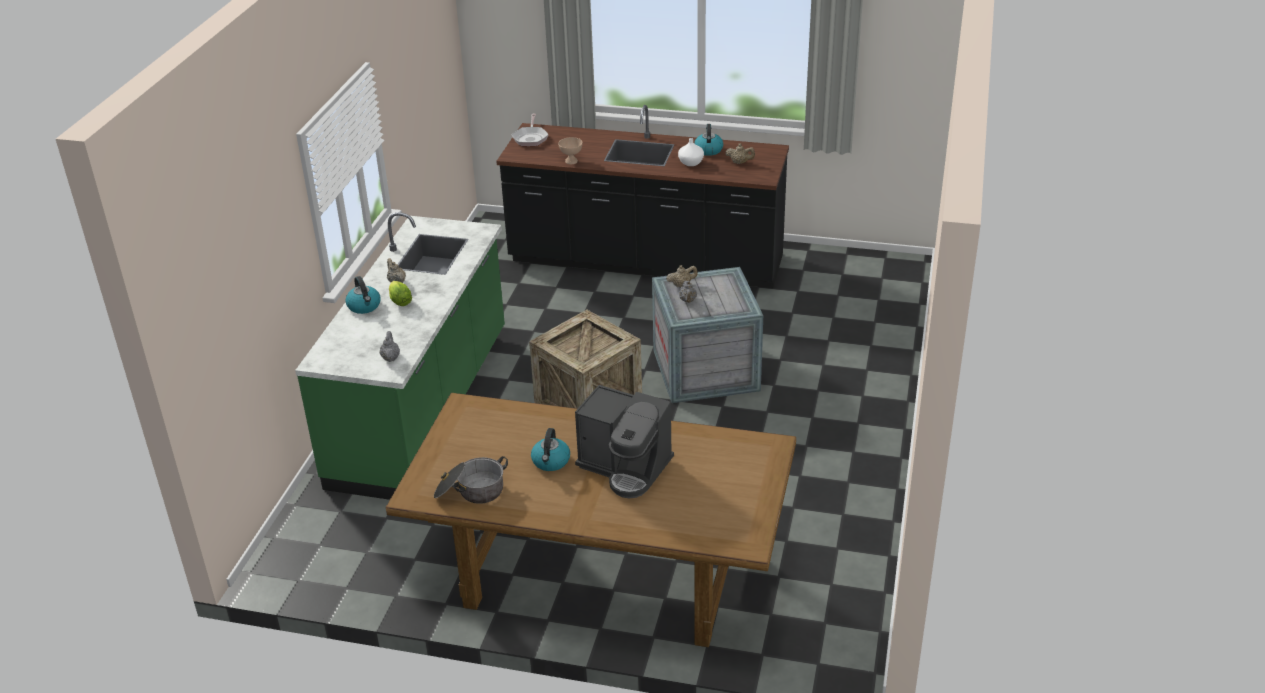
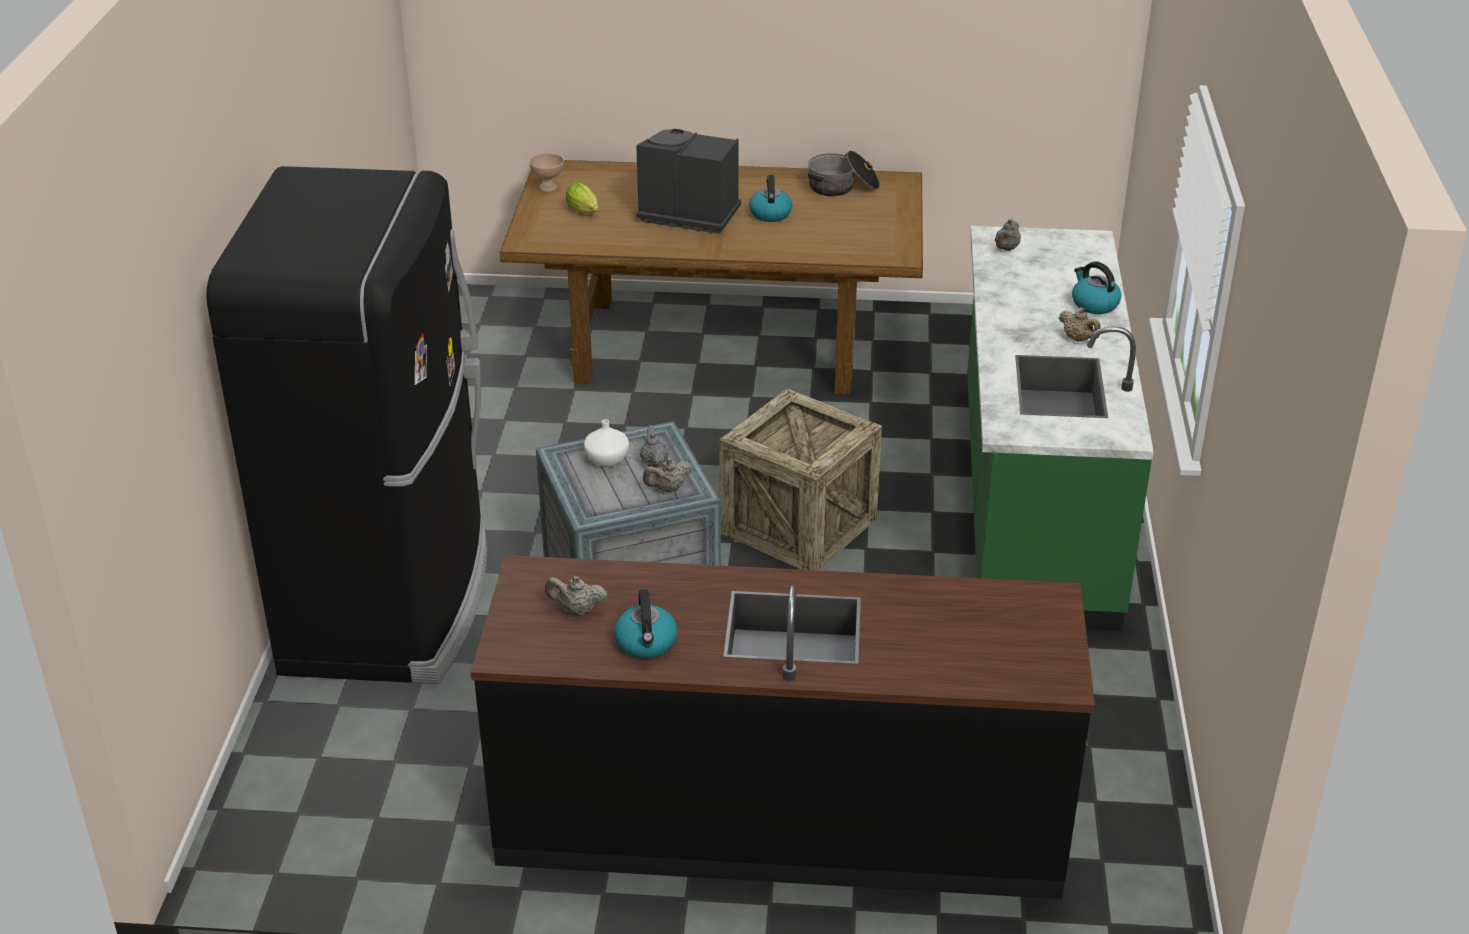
camera: 170 degrees right, 0 degrees up
grey teapot [380,331,400,362] -> grey teapot turned 45 degrees clockwise [995,219,1021,251]
lettuce [389,281,412,306] -> lettuce moved to [566,182,599,213]
frying pan [511,114,549,146] -> none
beige bowl [558,137,583,164] -> beige bowl moved to [529,153,564,192]
white vase [678,138,704,166] -> white vase moved to [584,419,629,467]
none -> black fridge [206,166,487,684]

